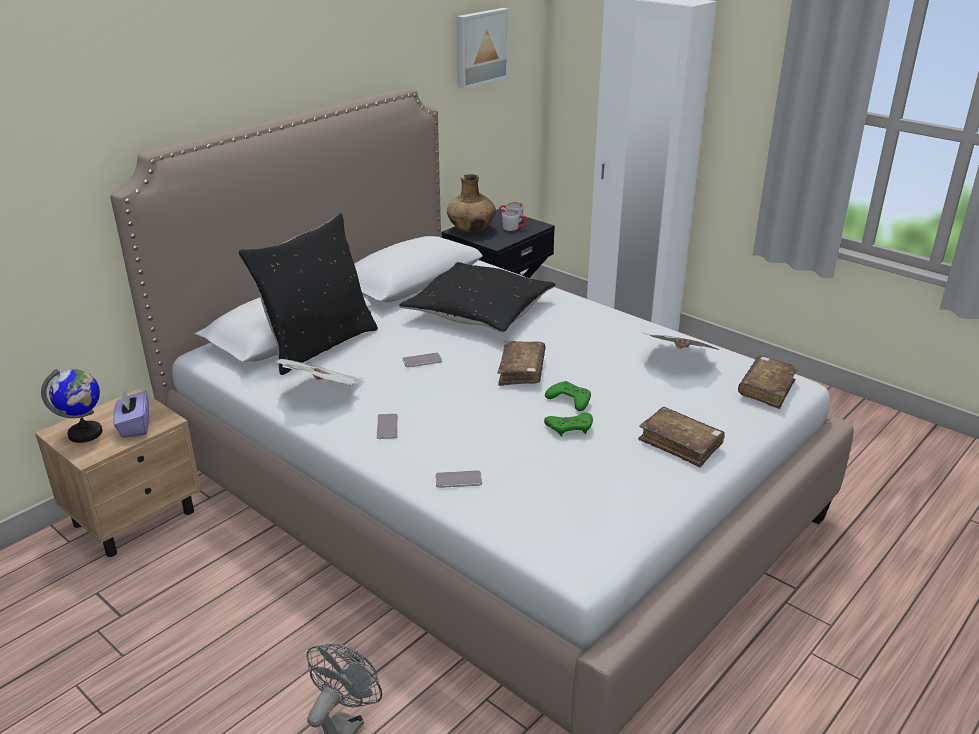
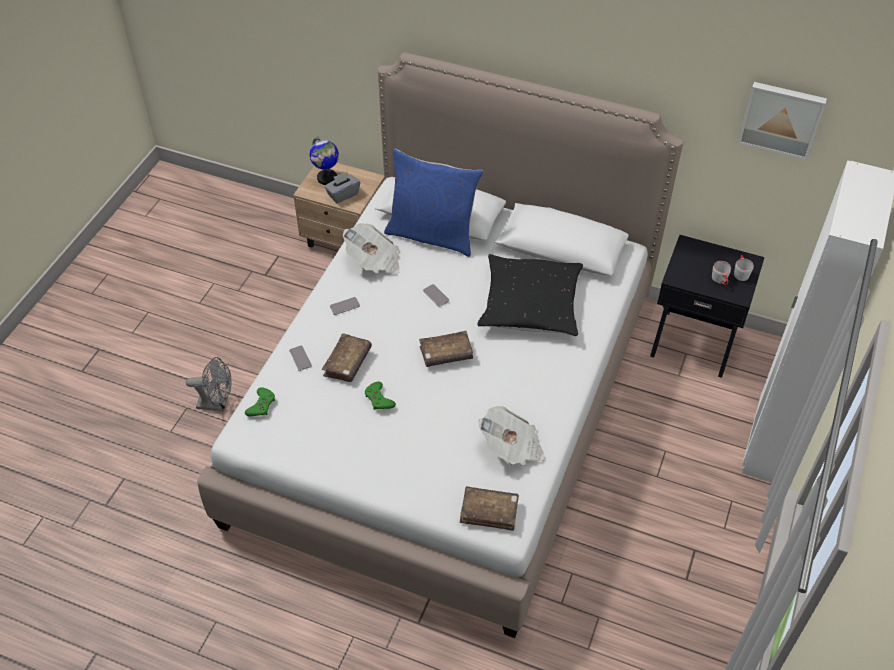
camera: 70 degrees right, 20 degrees up
purple tissue box [113,390,149,438] -> grey tissue box [324,172,360,203]
black pillow [238,214,378,375] -> blue pillow [384,148,483,257]
brown vase [447,174,496,232] -> none
green game controller [545,381,591,411] -> green game controller moved to [245,387,275,416]
brown book [638,407,725,467] -> brown book moved to [322,333,372,382]

